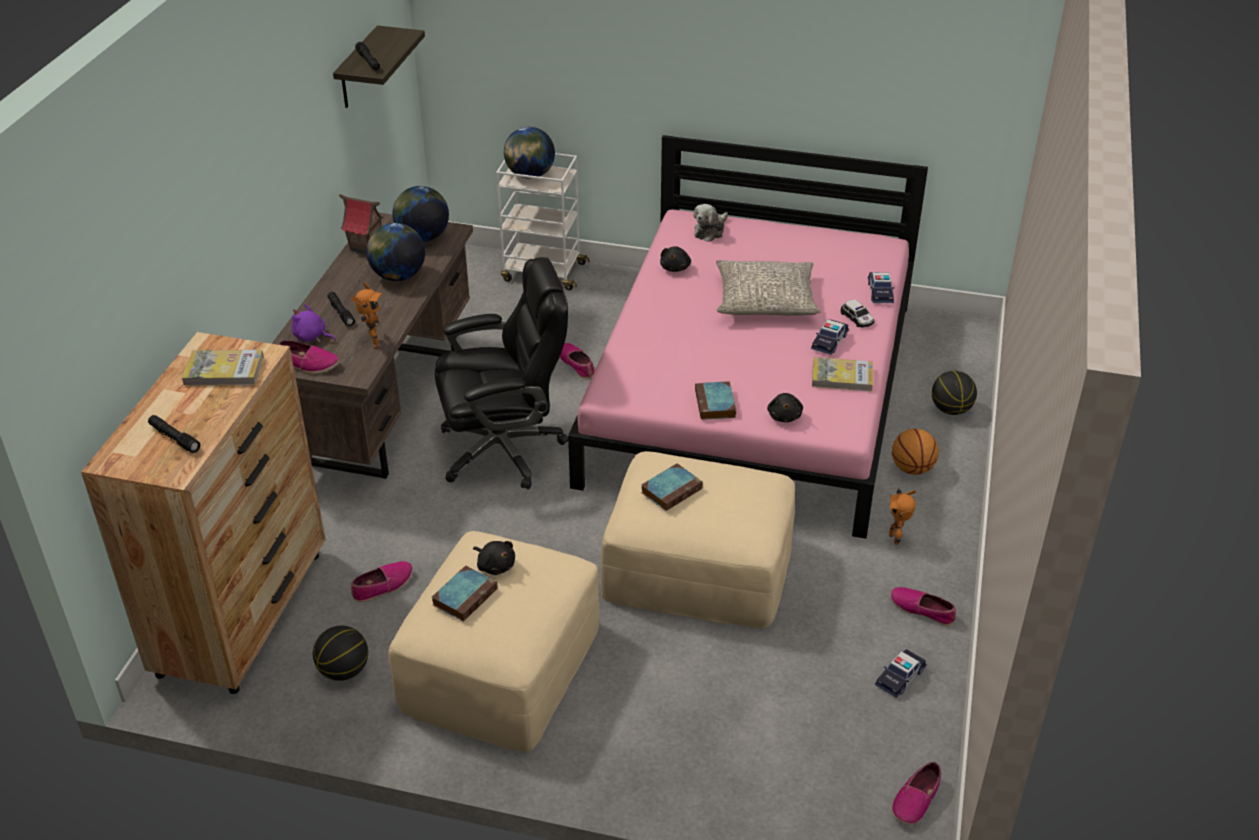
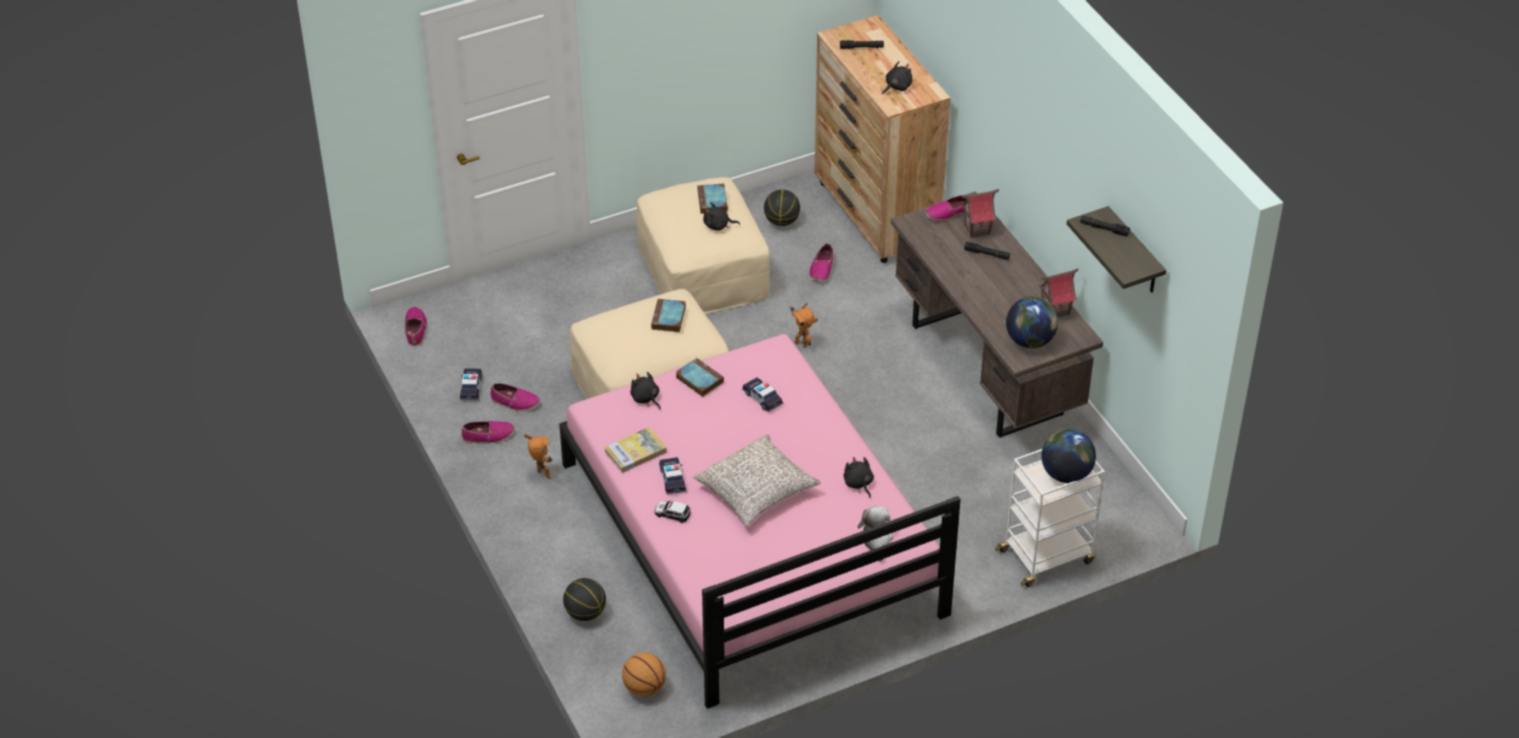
camera: 140 degrees right, 5 degrees up
book [182,350,264,386] -> black plush toy [882,61,912,95]
purple plush toy [292,304,335,342] -> toy house [961,189,999,238]
toy robot [351,282,382,349] -> toy robot moved to [790,303,818,348]
globe [366,223,425,281] -> none
black office chair [435,257,568,489] -> none
shoe [559,343,595,379] -> shoe moved to [491,383,540,411]
toy car [868,272,894,303] -> toy car moved to [742,378,783,412]
basketball [892,429,939,475] -> basketball moved to [622,653,666,697]

